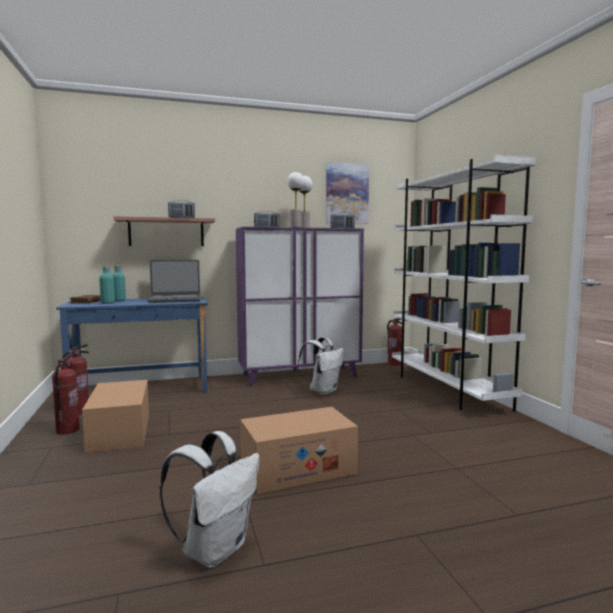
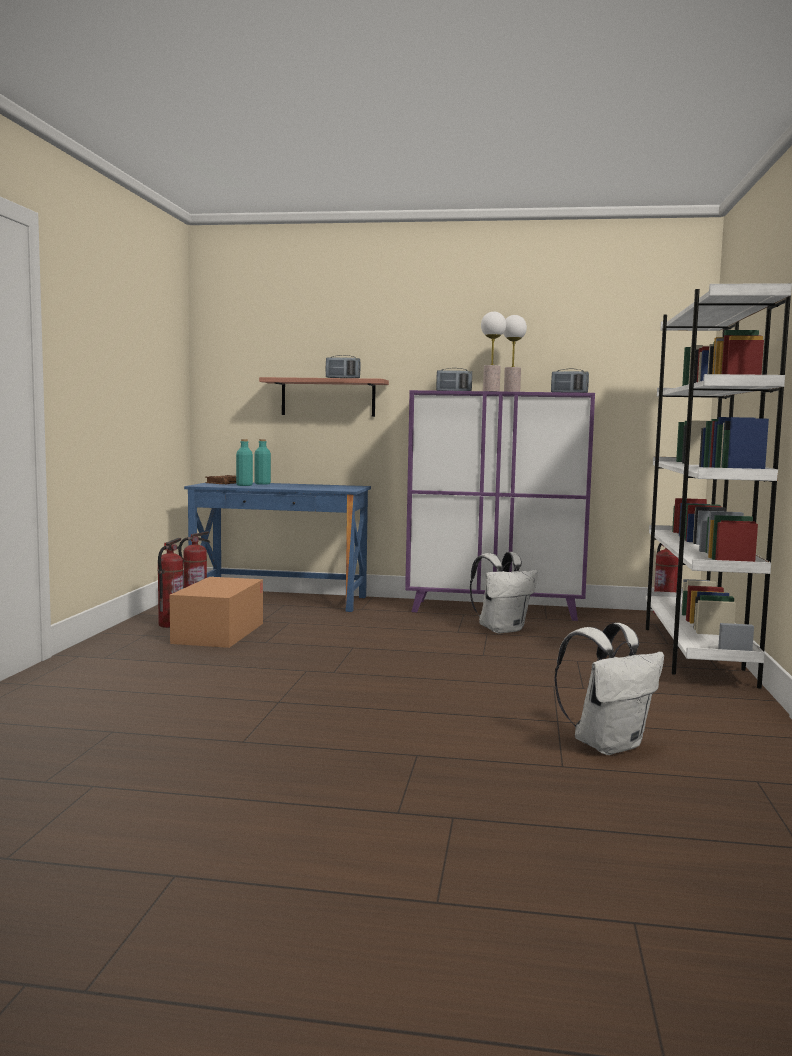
camera: 25 degrees right, 0 degrees up
laptop [148,260,200,303] -> none
white backpack [159,431,260,568] -> white backpack moved to [554,623,664,755]
cardboard box [240,407,358,494] -> none
picture [326,162,369,224] -> none

